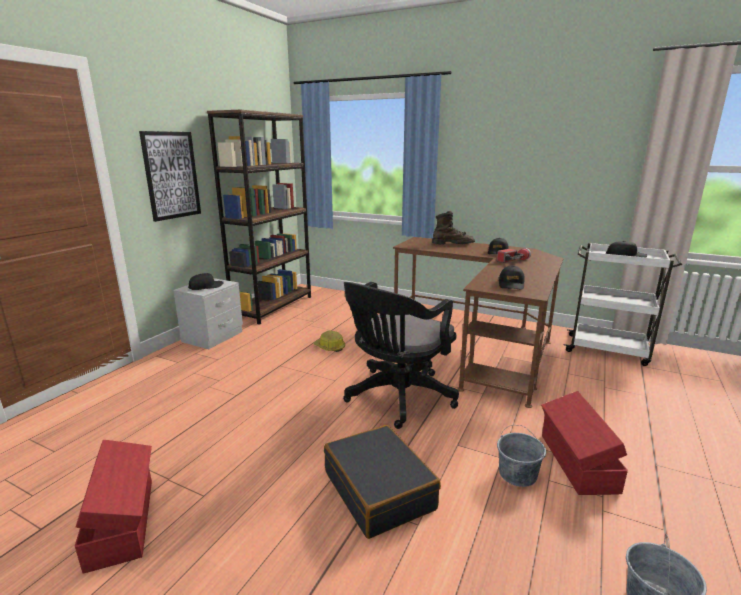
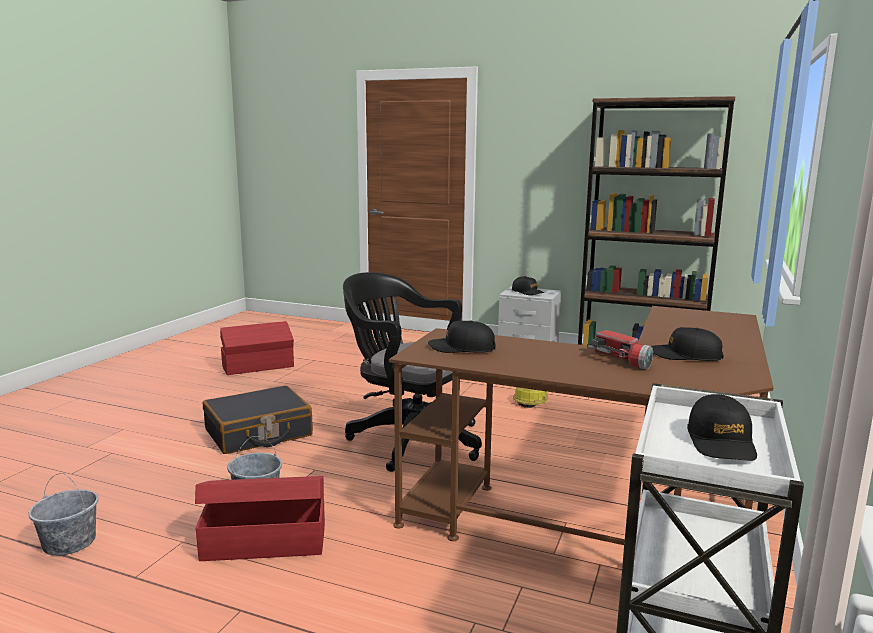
camera: 85 degrees right, 5 degrees down
picture [139,131,201,222] -> none
brown boot [432,211,475,244] -> none

